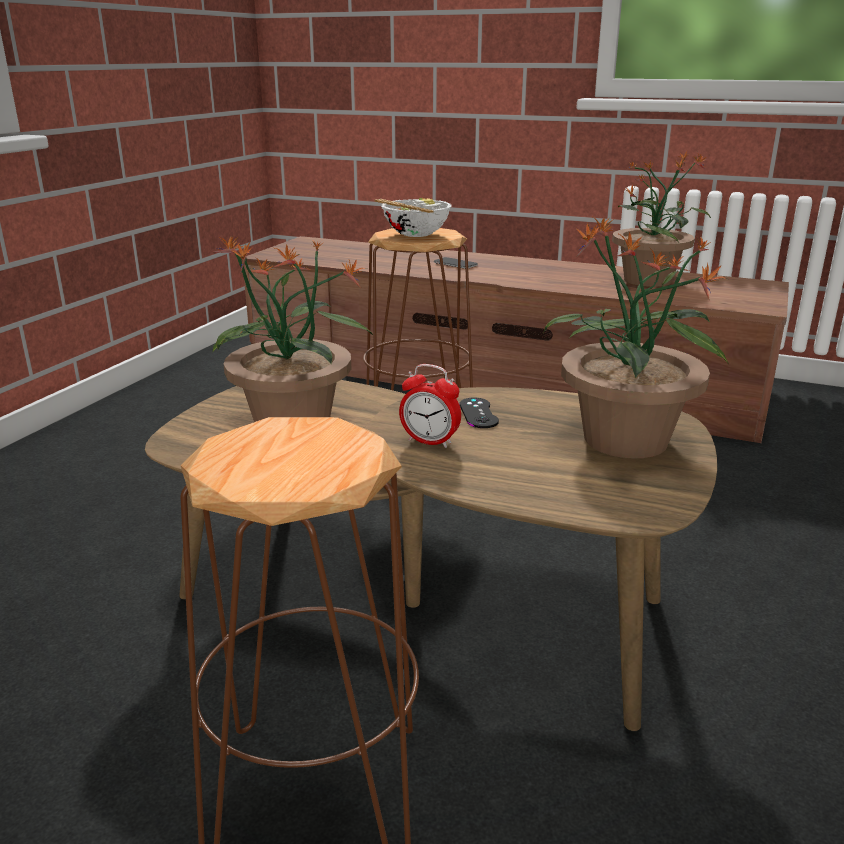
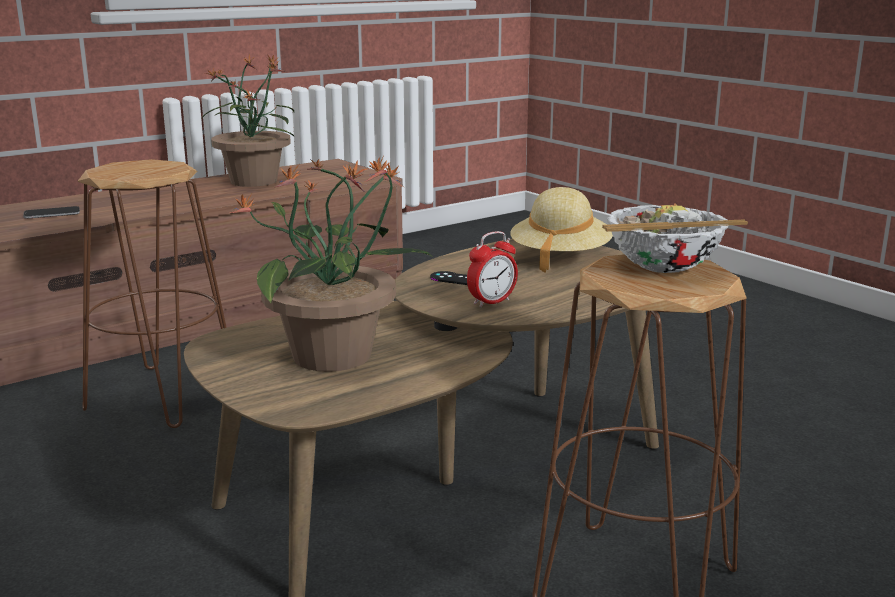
camera: 60 degrees left, 5 degrees down
bowl [374,198,452,237] -> bowl moved to [602,203,748,273]
potted plant [544,217,729,459] -> beige hat [510,187,613,273]

